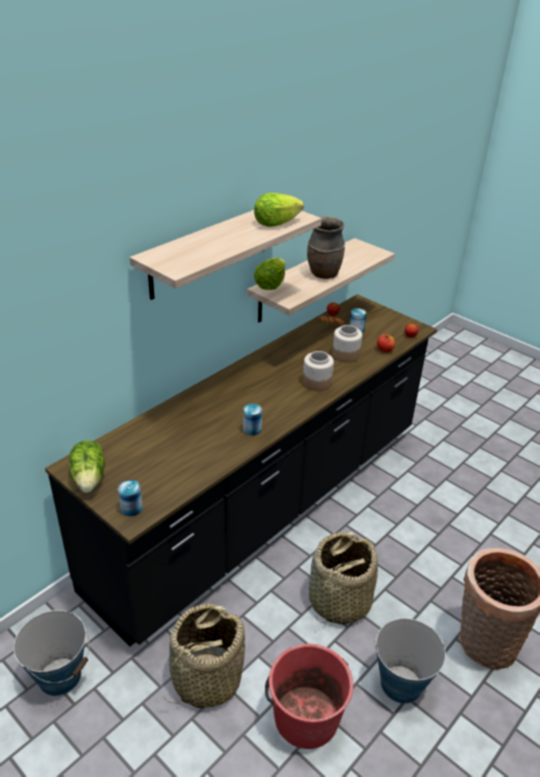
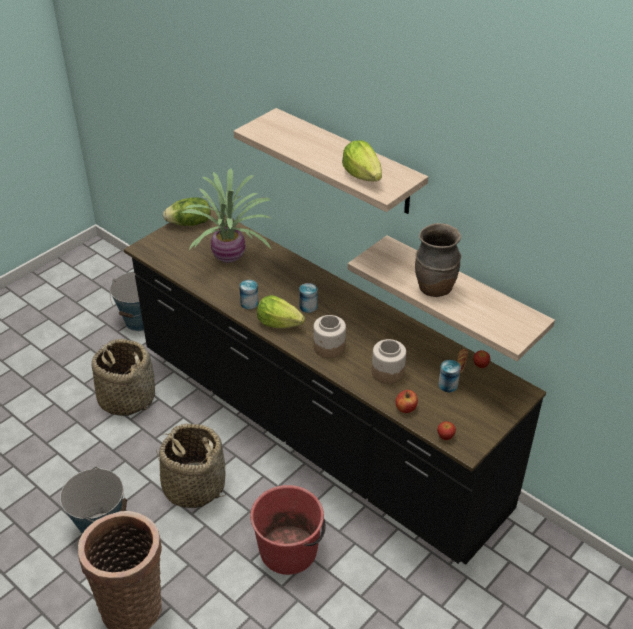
camera: 90 degrees right, 5 degrees up
can [118,480,143,516] -> can moved to [299,283,318,313]
lettuce [254,258,285,290] -> lettuce moved to [257,295,305,328]
red bucket [265,644,353,749] -> red bucket moved to [250,485,325,575]
none -> potted plant [180,169,272,263]

